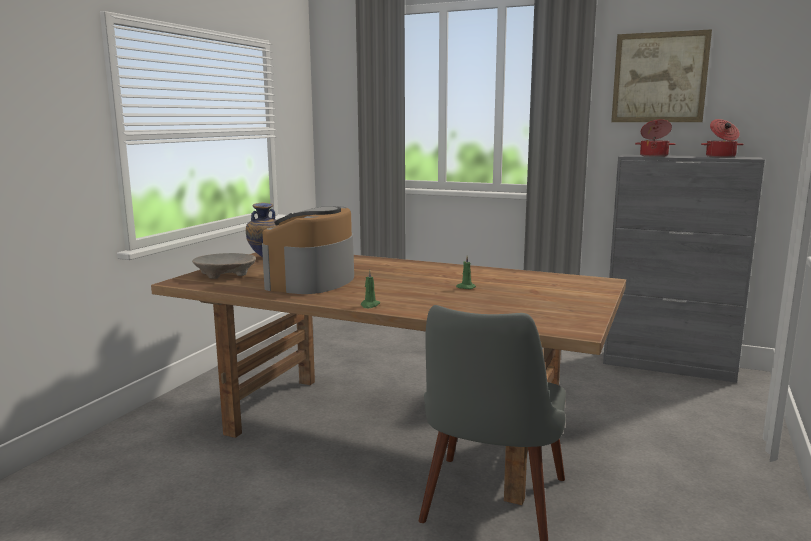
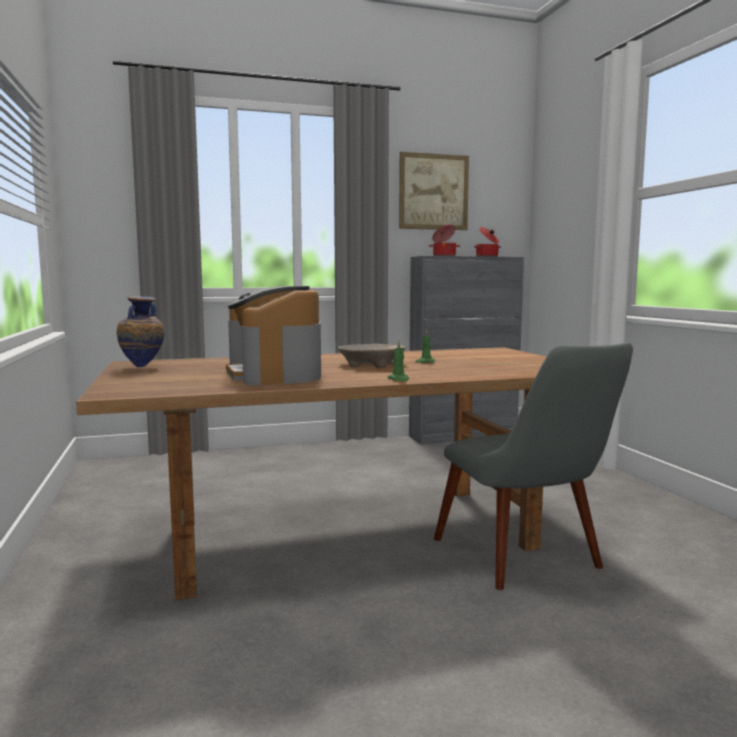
camera: 40 degrees left, 5 degrees down
beige bowl [192,253,256,279] -> beige bowl moved to [338,344,405,368]

